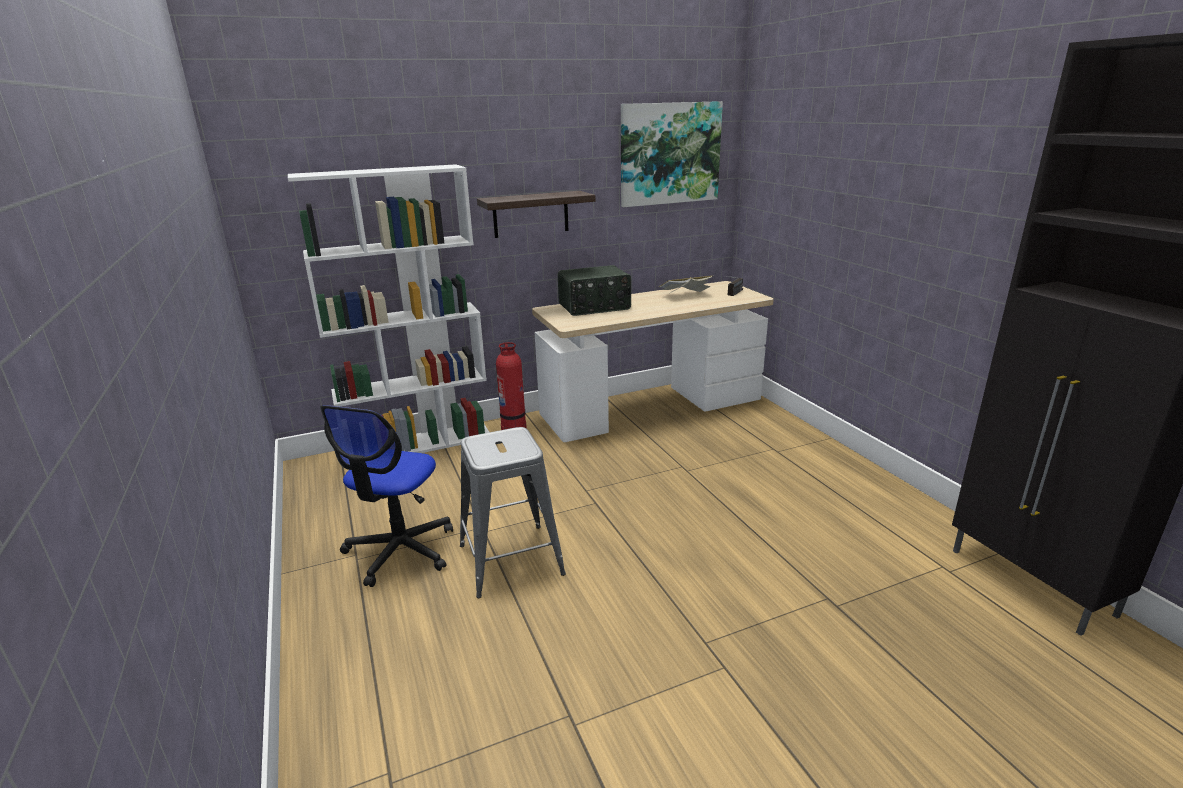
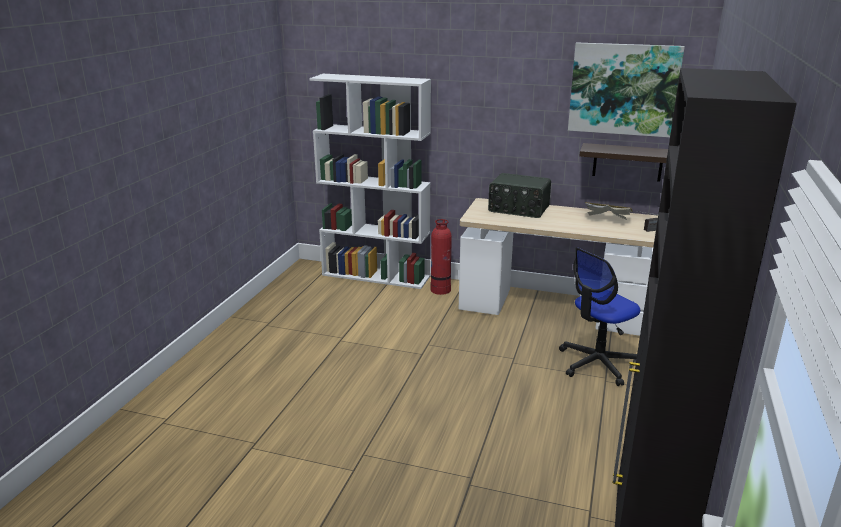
camera: 40 degrees right, 0 degrees up
office chair [320,405,453,587] -> office chair moved to [559,247,640,386]
grey stool [460,427,566,598] -> none
shelf [477,191,595,238] -> shelf moved to [580,143,668,182]

